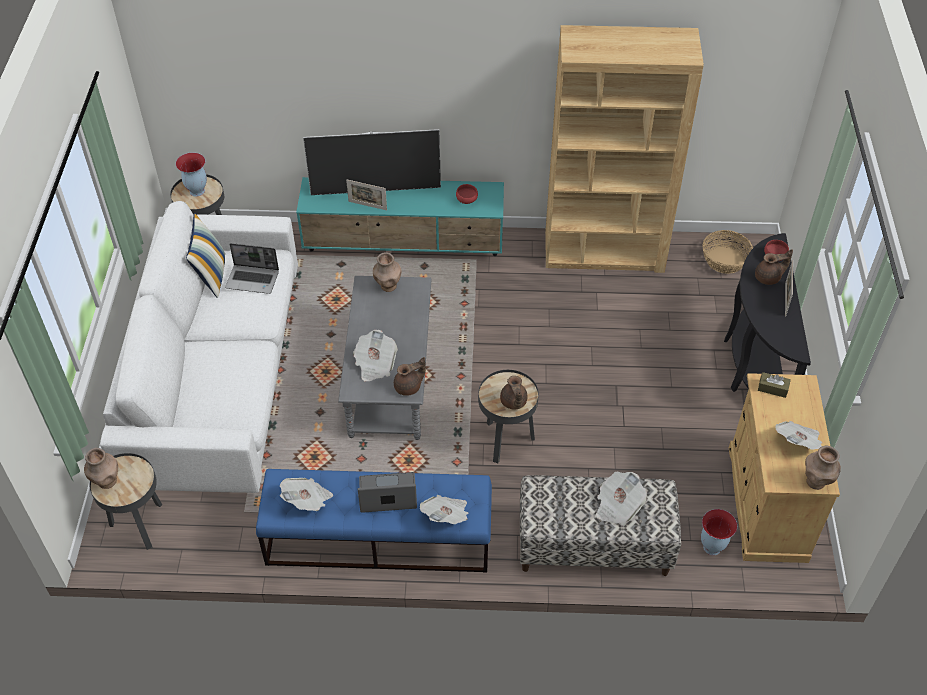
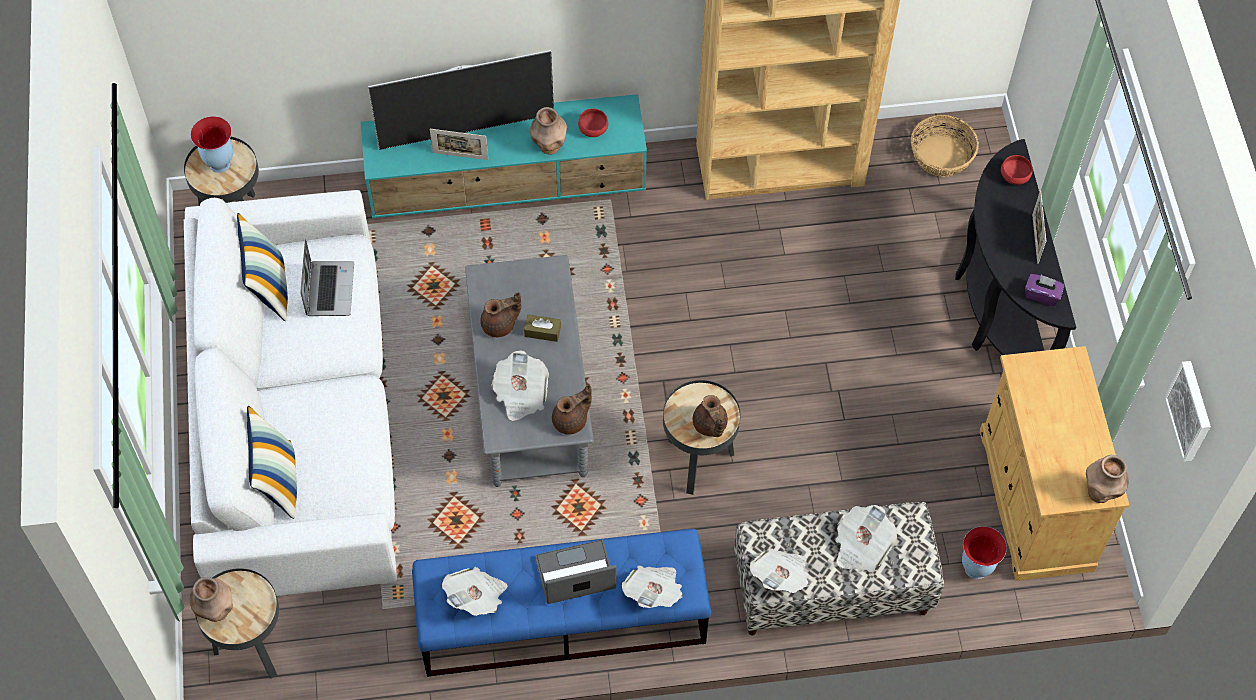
camera: 10 degrees left, 10 degrees up
laptop [225,243,279,294] -> laptop turned 90 degrees counterclockwise [300,239,354,316]
brown vase [373,252,402,292] -> brown vase moved to [530,107,567,155]
brown teapot [755,249,793,285] -> brown teapot moved to [480,292,521,337]
brown tissue box [758,372,791,398] -> brown tissue box moved to [524,315,561,342]
newspaper [775,421,823,450] -> newspaper moved to [750,548,809,593]
none -> pillow [247,406,297,519]
none -> purple tissue box [1025,274,1064,306]
none -> picture [1164,361,1211,462]

